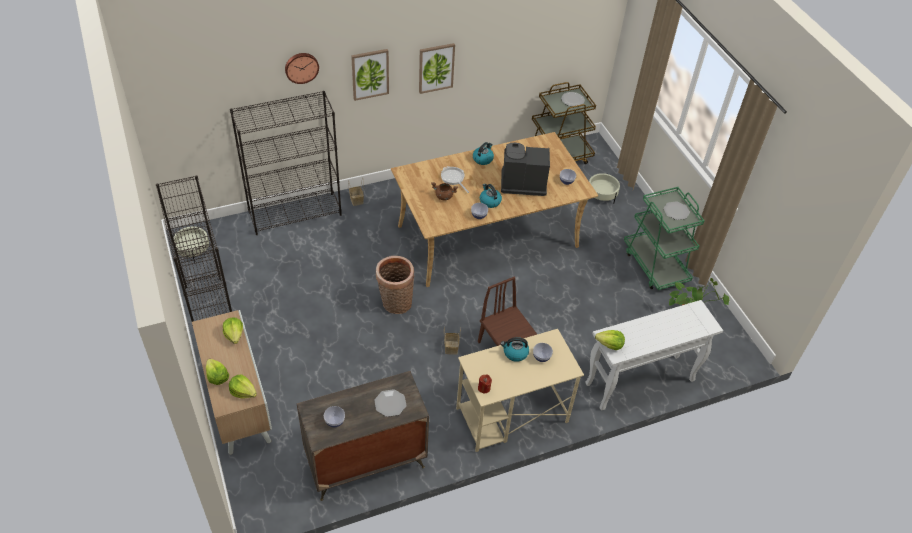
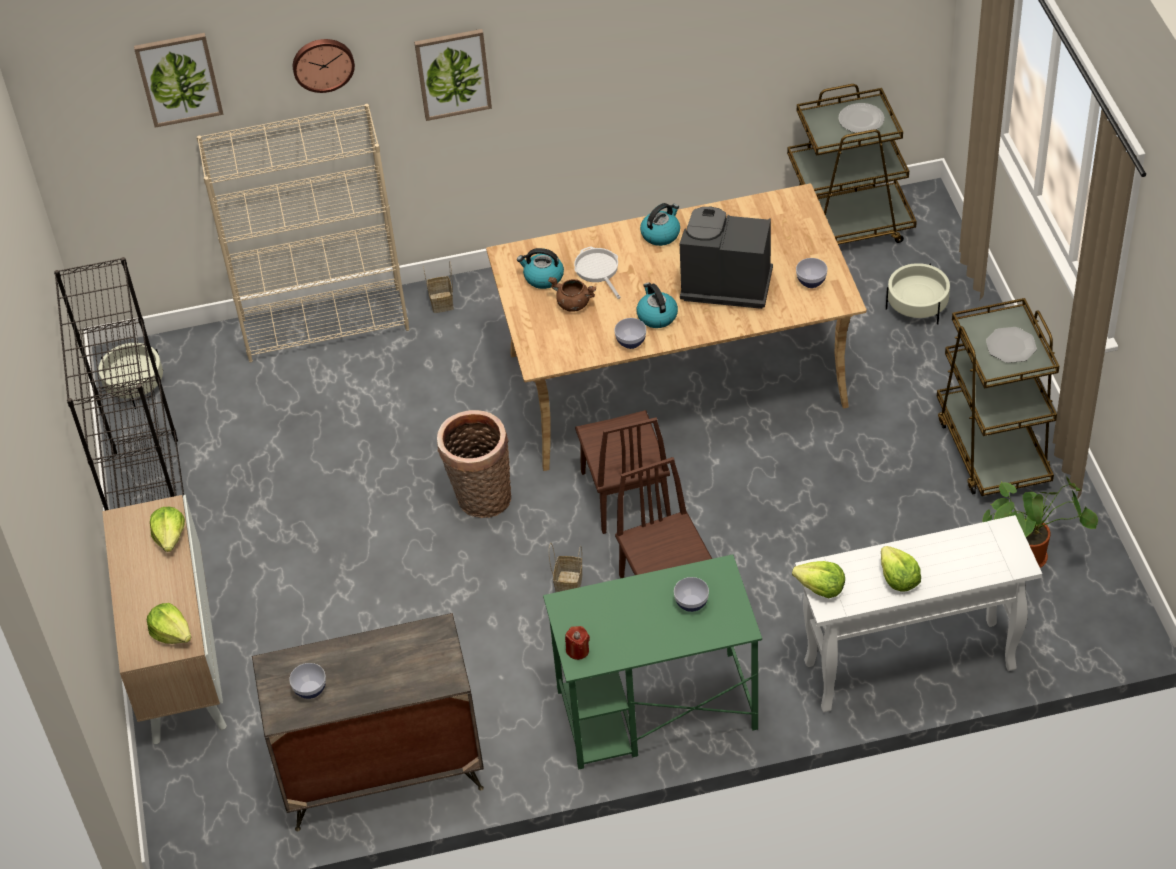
camera: 15 degrees right, 0 degrees up
lettuce [206,359,229,385] -> lettuce moved to [881,546,921,592]
black bookcase [230,91,342,235] -> beige bookcase [197,104,409,363]
plate [374,389,406,417] -> none
picture [419,43,455,94] -> picture moved to [134,33,224,128]
beige desk [456,329,584,452] -> green desk [543,554,762,769]
kettle [501,337,529,362] -> kettle moved to [517,248,564,289]
green cart [624,187,705,290] -> brown cart [937,298,1059,496]
none -> brown chair [575,410,671,534]

